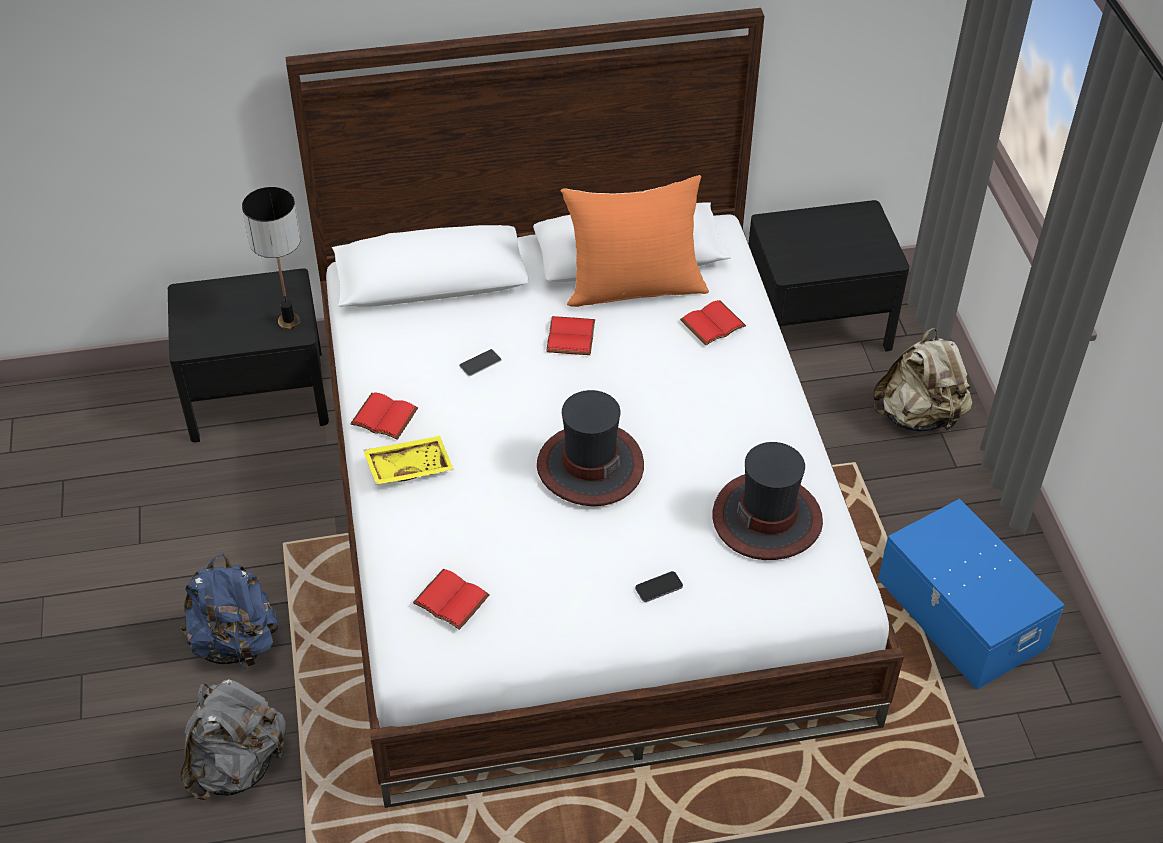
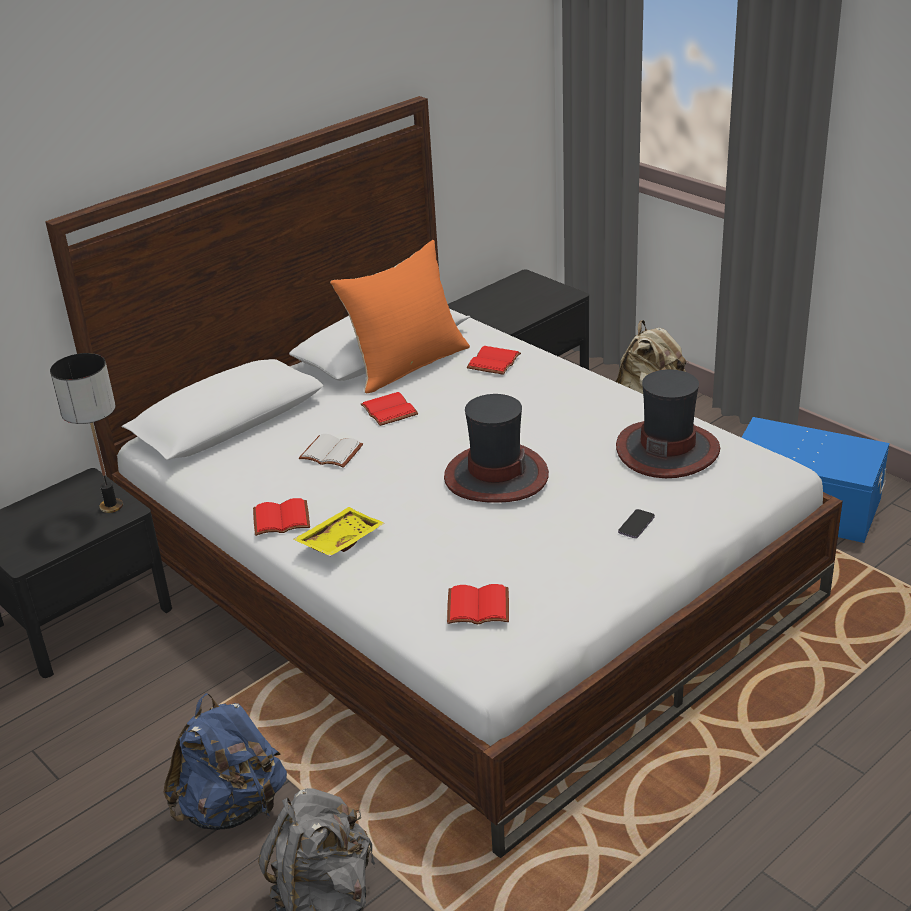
camera: 30 degrees left, 15 degrees down
phone [459,349,502,376] -> white book [299,434,363,468]

